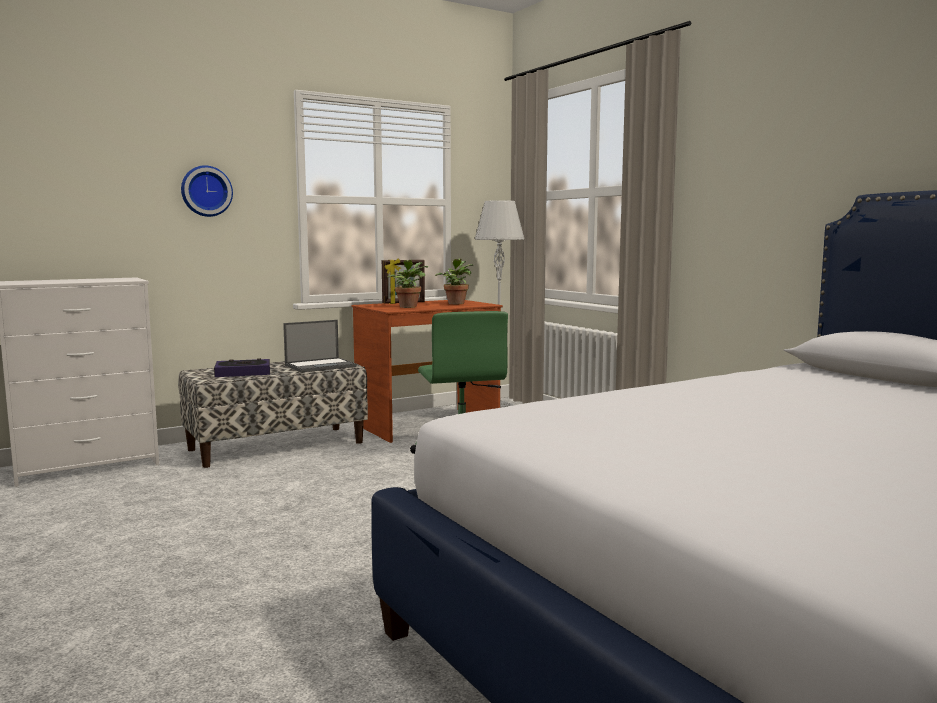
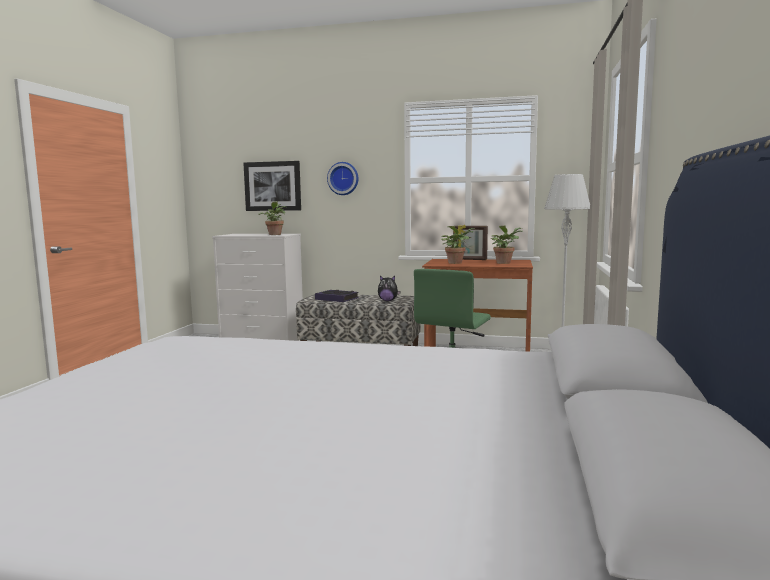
camera: 45 degrees right, 0 degrees up
laptop [283,320,357,372] -> plush toy [378,276,401,301]
none -> picture [243,161,301,211]
none -> potted plant [258,201,286,235]

